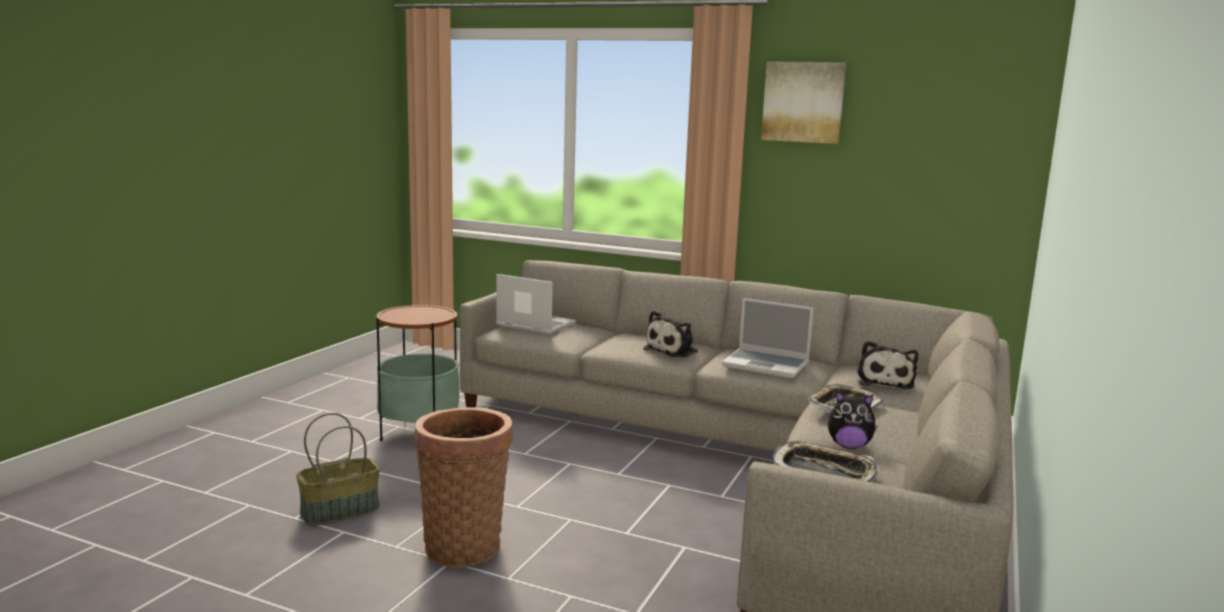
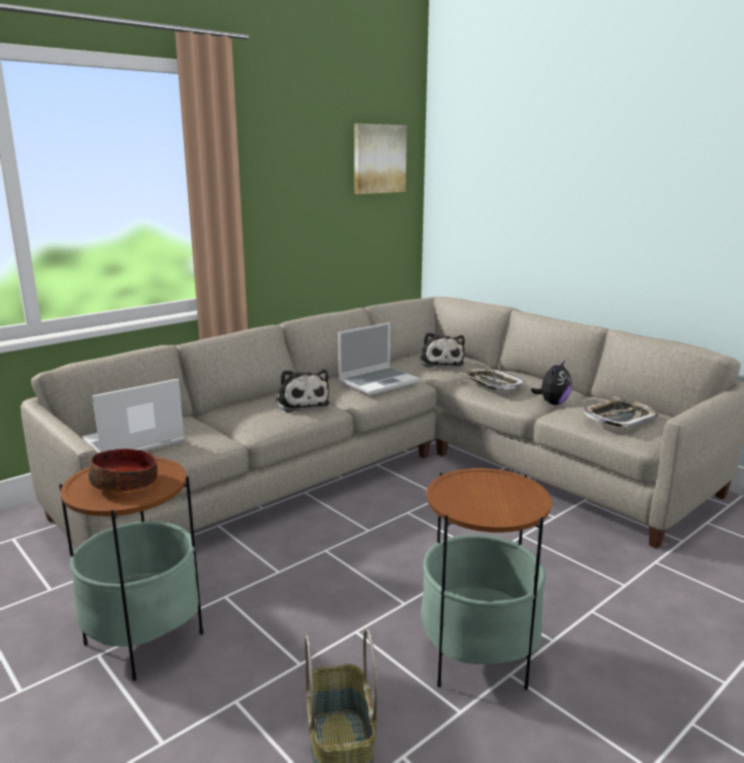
camera: 65 degrees left, 5 degrees up
basket [415,407,513,568] -> side table [421,468,552,690]
picture [761,61,846,144] -> picture moved to [354,124,407,194]
plush toy [857,340,918,389] -> plush toy turned 45 degrees clockwise [420,332,465,368]
none -> bowl [89,449,158,493]

